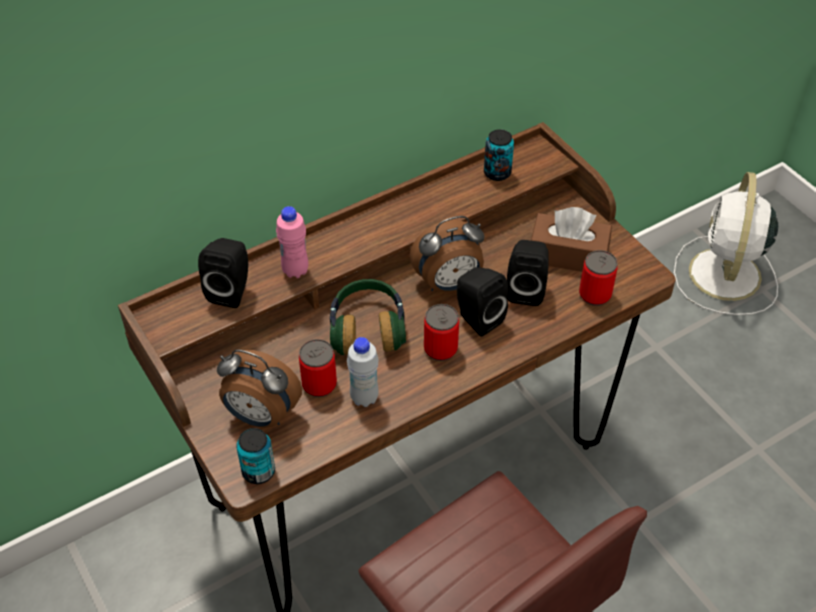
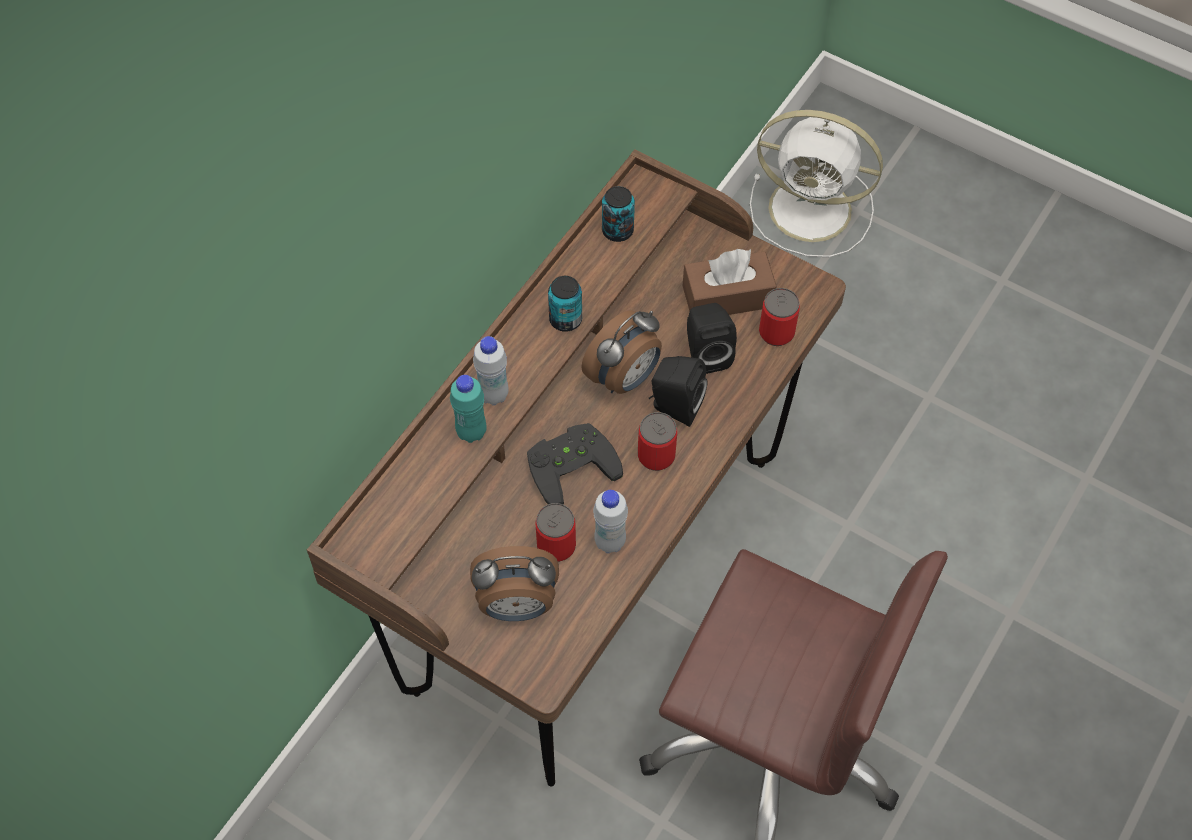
camera: 25 degrees left, 10 degrees up
black speaker [198,238,248,308] -> none
can [236,428,275,484] -> can moved to [548,276,582,332]
pink bottle [276,206,308,278] -> turquoise bottle [450,375,487,443]
headphones [330,279,406,355] -> black game controller [527,423,623,505]
white fan [674,172,778,315] -> white fan turned 60 degrees counterclockwise [750,110,883,257]
none -> white bottle [473,336,509,406]

